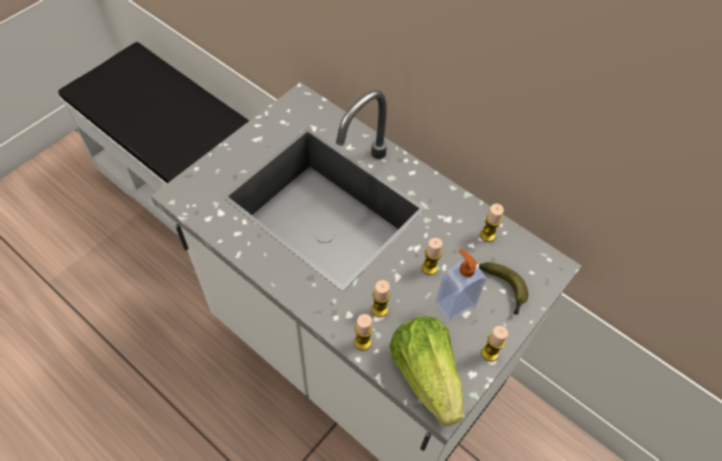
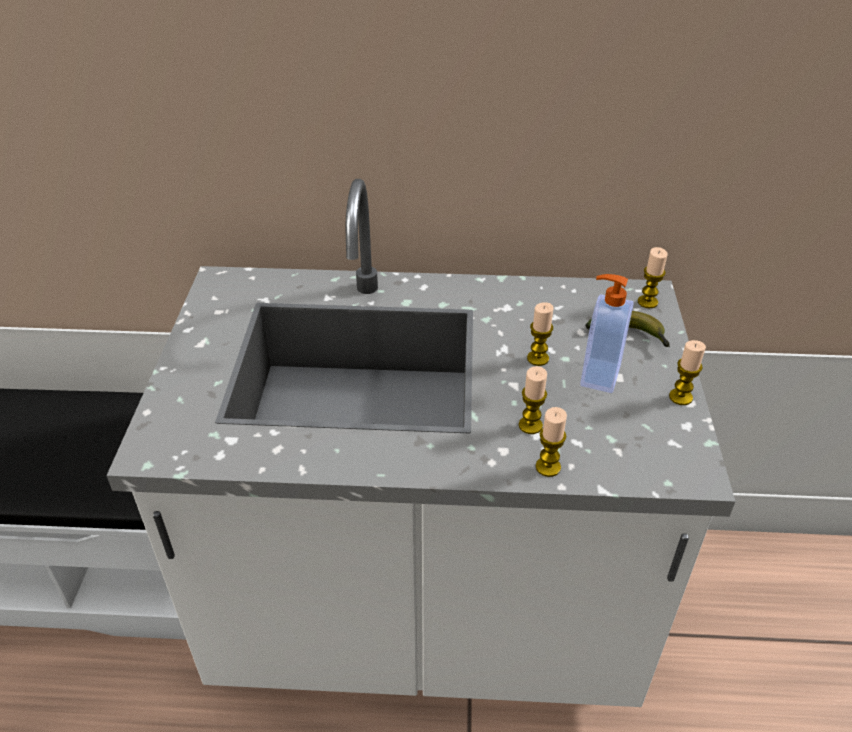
camera: 35 degrees left, 15 degrees down
lettuce [389,316,464,426] -> none
candle [480,204,504,242] -> candle moved to [638,247,667,308]

